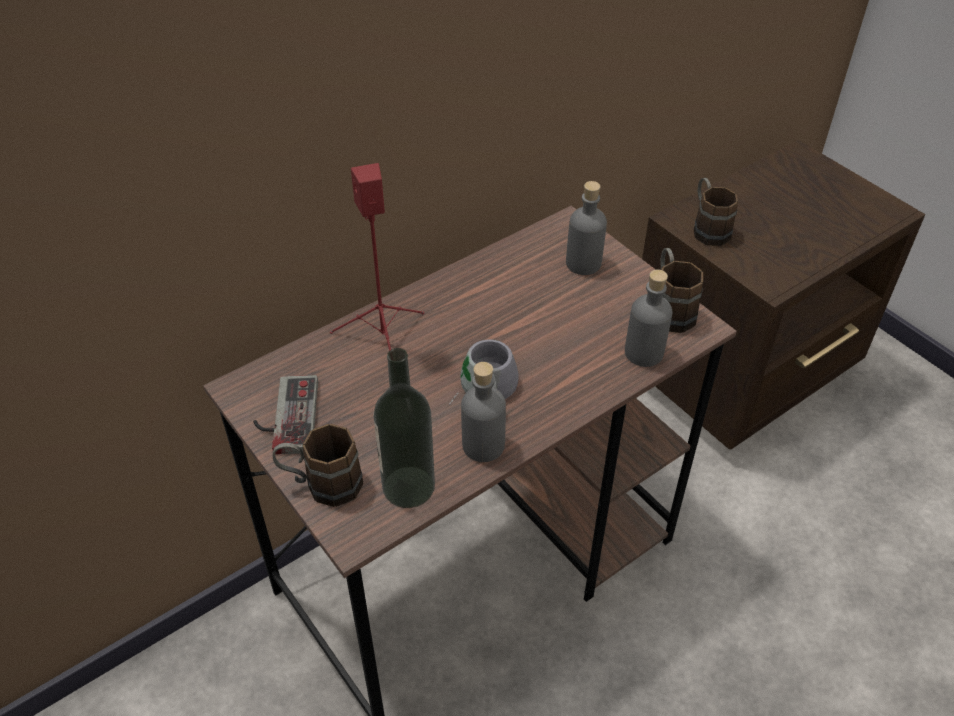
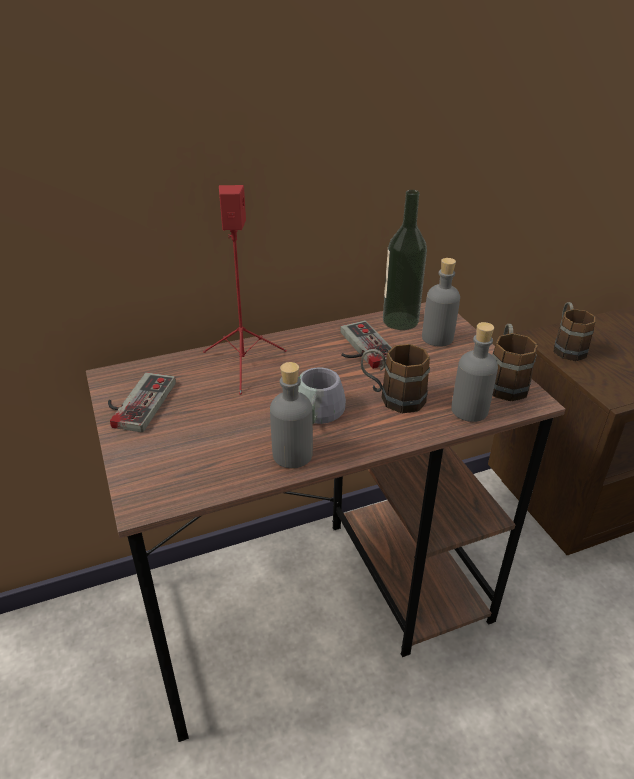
camera: 15 degrees right, 10 degrees down
brown mug [273,424,363,507] -> brown mug moved to [361,344,430,413]
bottle [373,348,435,508] -> bottle moved to [383,190,427,330]
none -> game controller [340,321,392,369]

